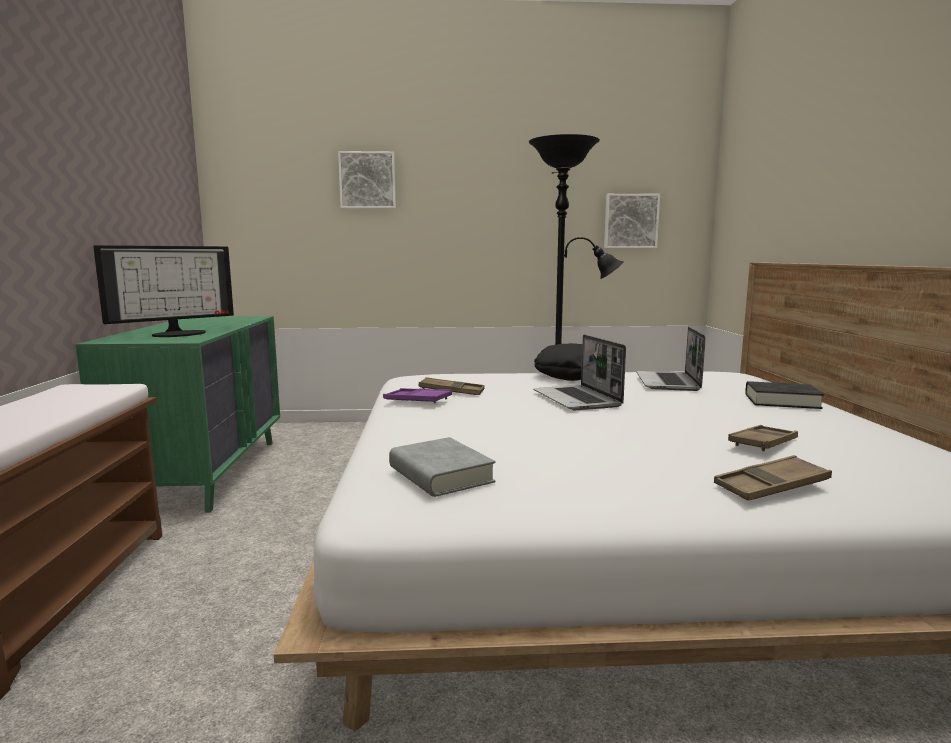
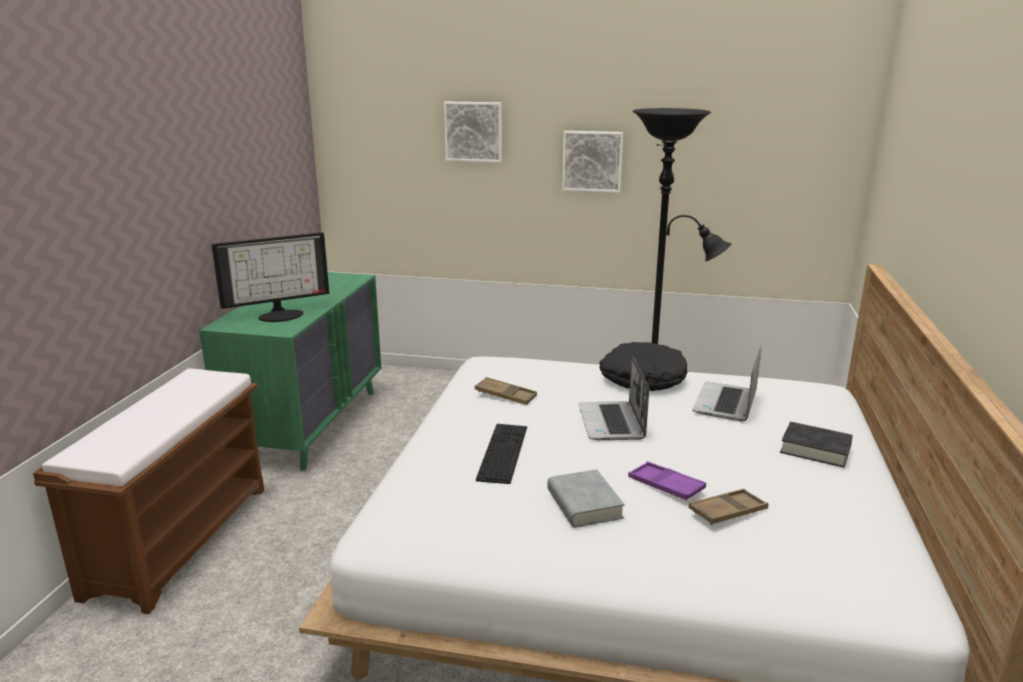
camera: 15 degrees right, 10 degrees up
purple tray [383,388,452,404] -> purple tray moved to [628,461,706,500]
grey book [389,437,496,497] -> grey book moved to [547,469,625,528]
picture [604,194,660,248] -> picture moved to [562,131,623,193]
brown tray [714,455,832,501] -> none
none -> keyboard [476,424,527,484]

